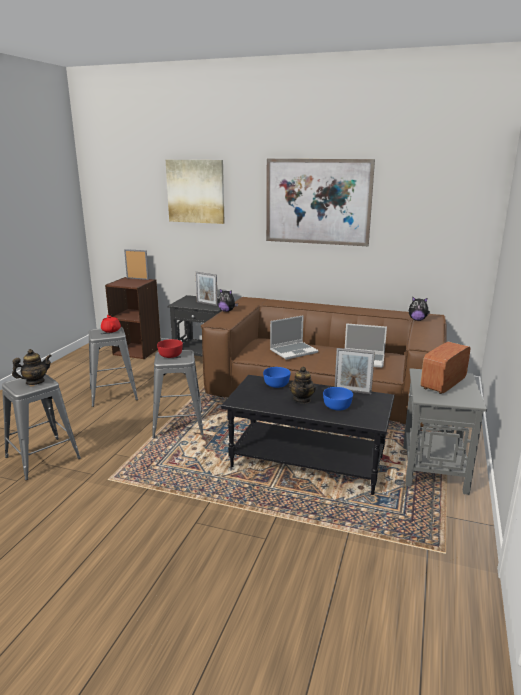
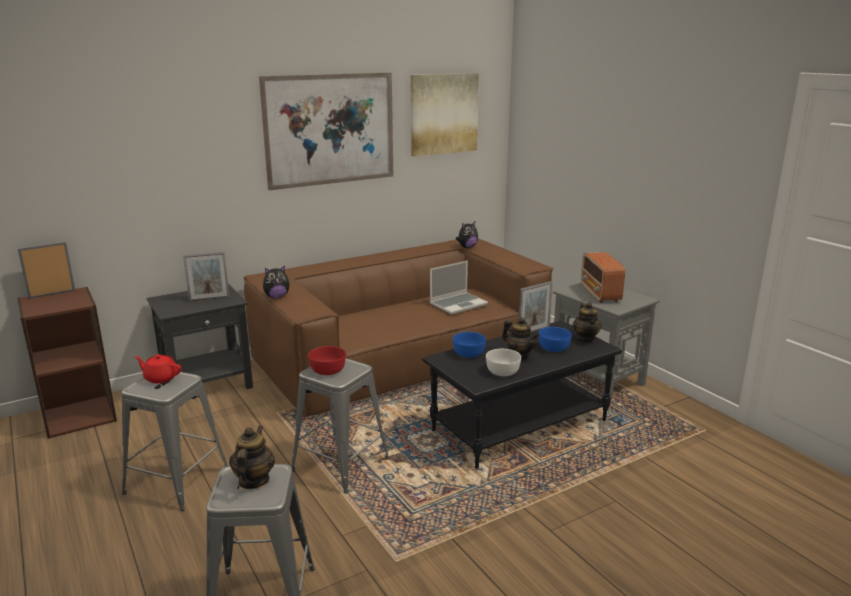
camera: 50 degrees left, 0 degrees up
picture [166,160,225,224] -> picture moved to [411,73,479,156]
laptop [270,315,319,360] -> none
none -> white bowl [486,349,521,376]
none -> teapot [572,302,602,343]

